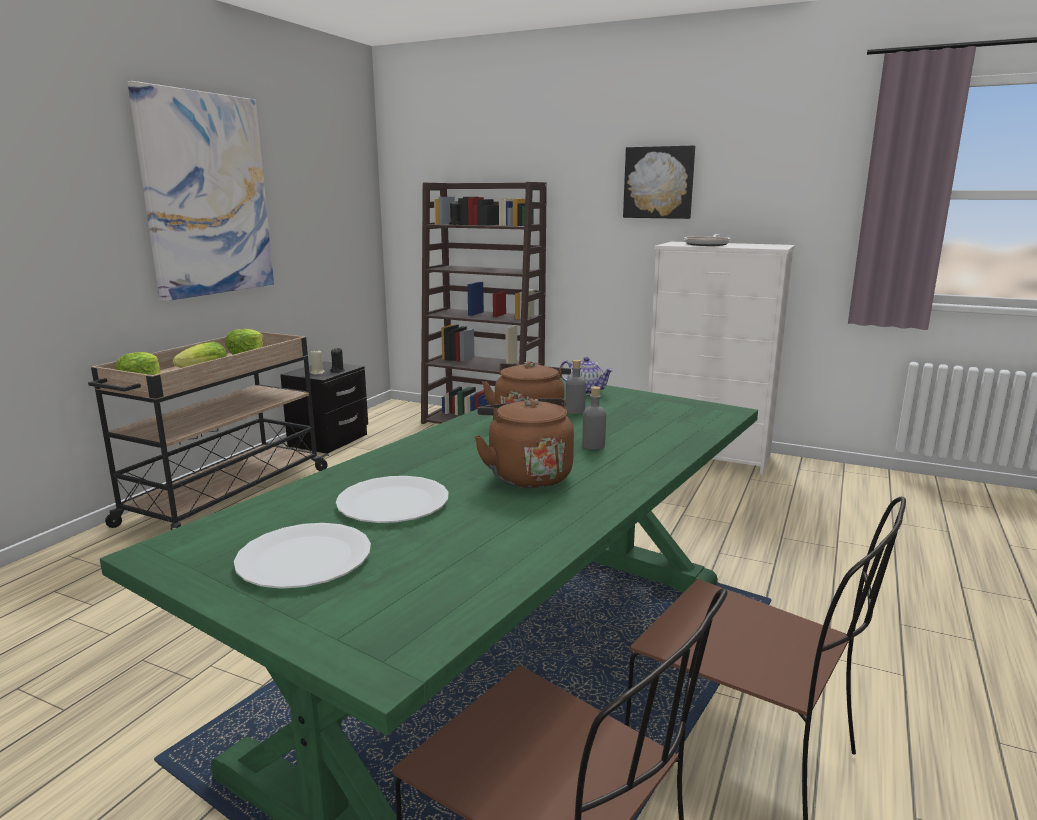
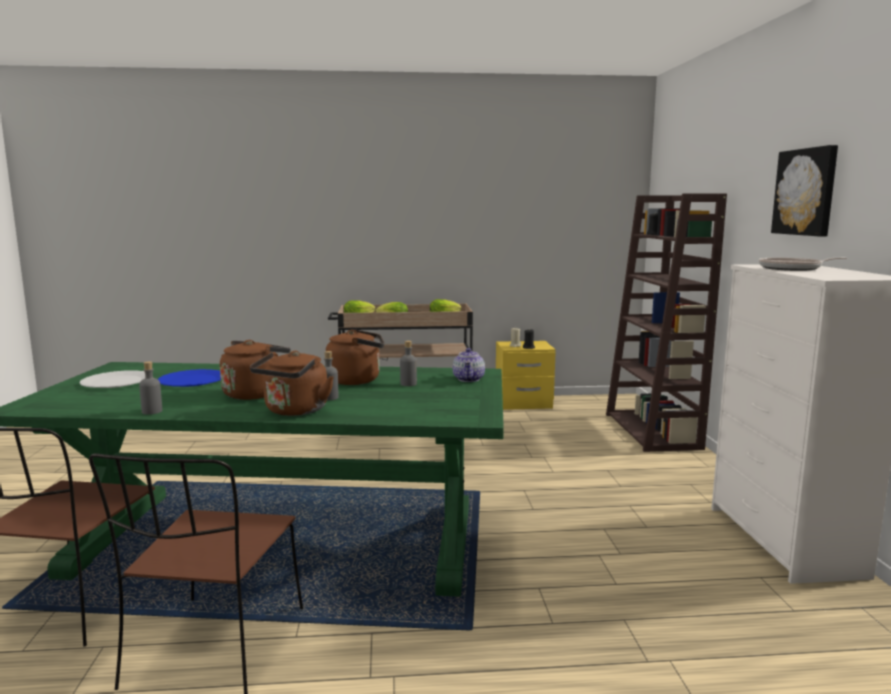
camera: 60 degrees right, 5 degrees down
picture [127,81,274,301] -> none
black nightstand [280,361,368,454] -> yellow nightstand [496,341,556,410]
white plate [336,476,449,523] -> blue plate [158,369,221,387]
none -> grey bottle [139,362,162,415]
none -> brown kettle [250,351,334,416]

